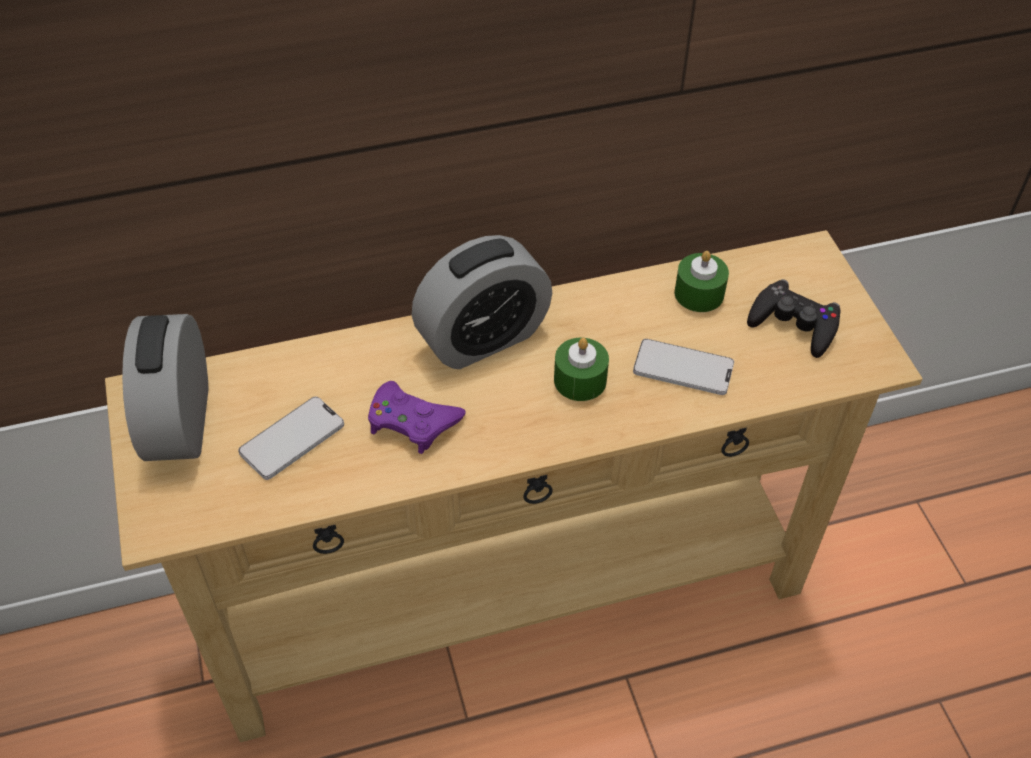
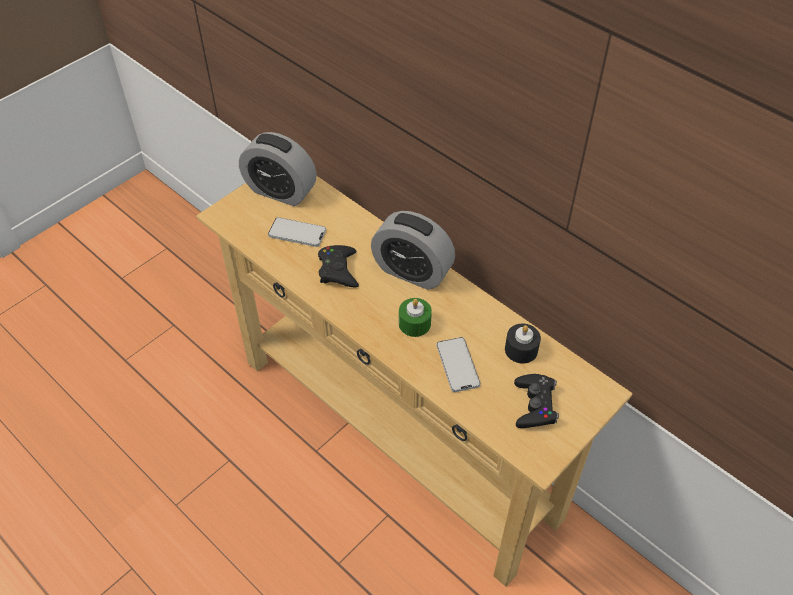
camera: 60 degrees right, 0 degrees up
alarm clock [122,314,209,461] -> alarm clock turned 120 degrees counterclockwise [239,132,317,206]
purple game controller [368,381,466,454] -> black game controller [318,245,359,288]
green candle [674,251,729,312] -> black candle [505,323,541,364]

